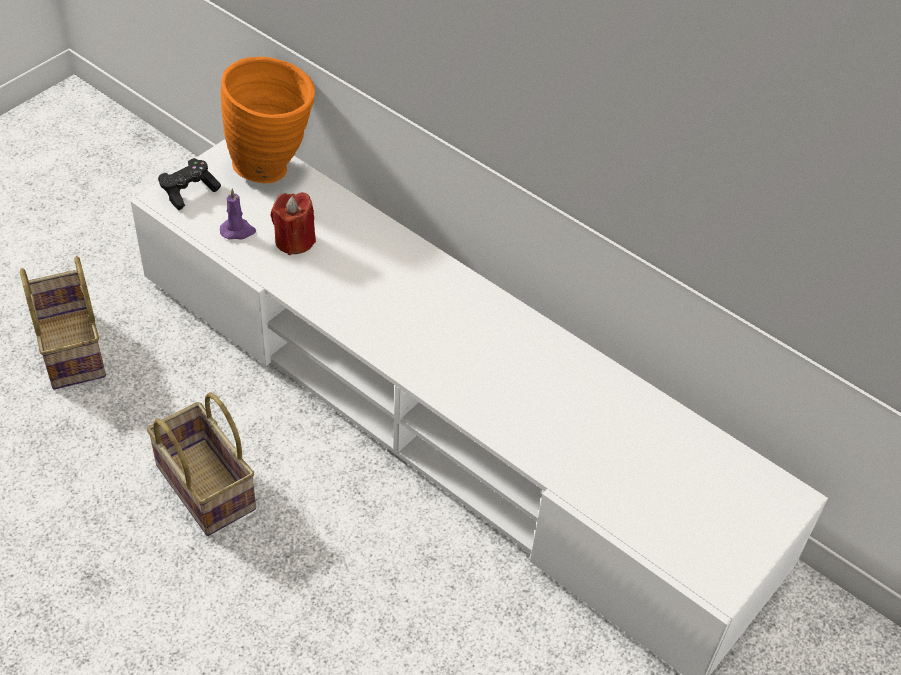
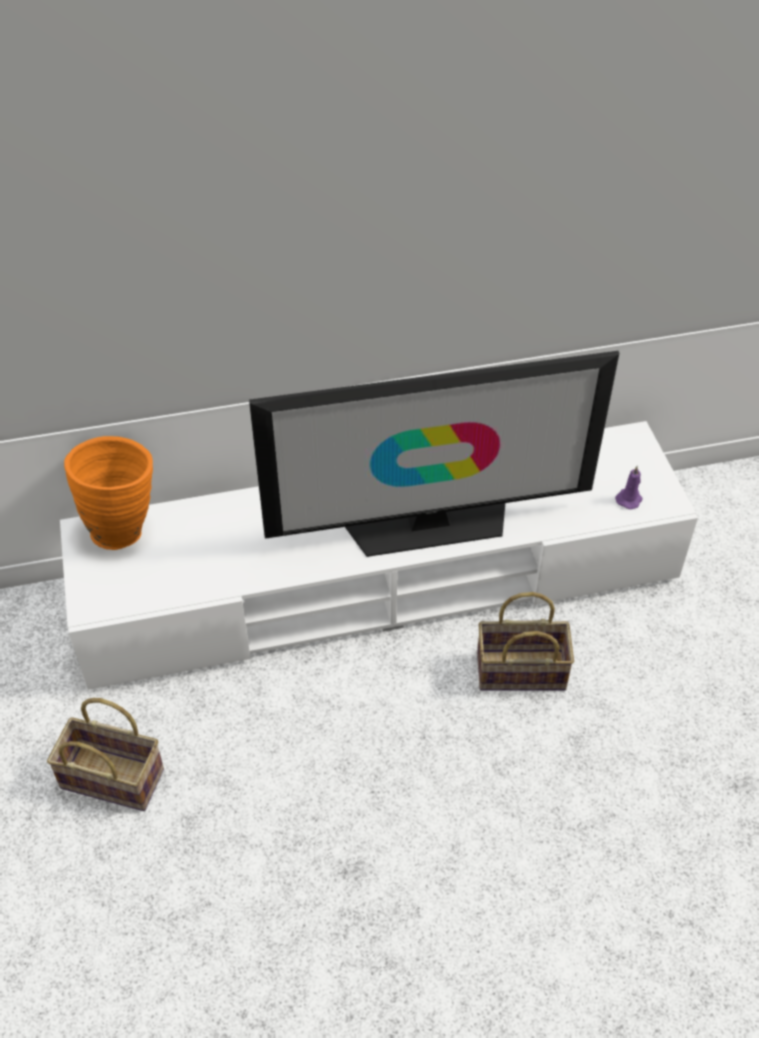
camera: 50 degrees left, 0 degrees up
basket [146,392,256,536] -> basket moved to [477,592,574,691]
black game controller [158,158,221,211] -> none
purple candle [220,188,256,240] -> purple candle moved to [615,466,643,509]
red candle [271,192,316,255] -> none
none -> television [249,351,619,557]

